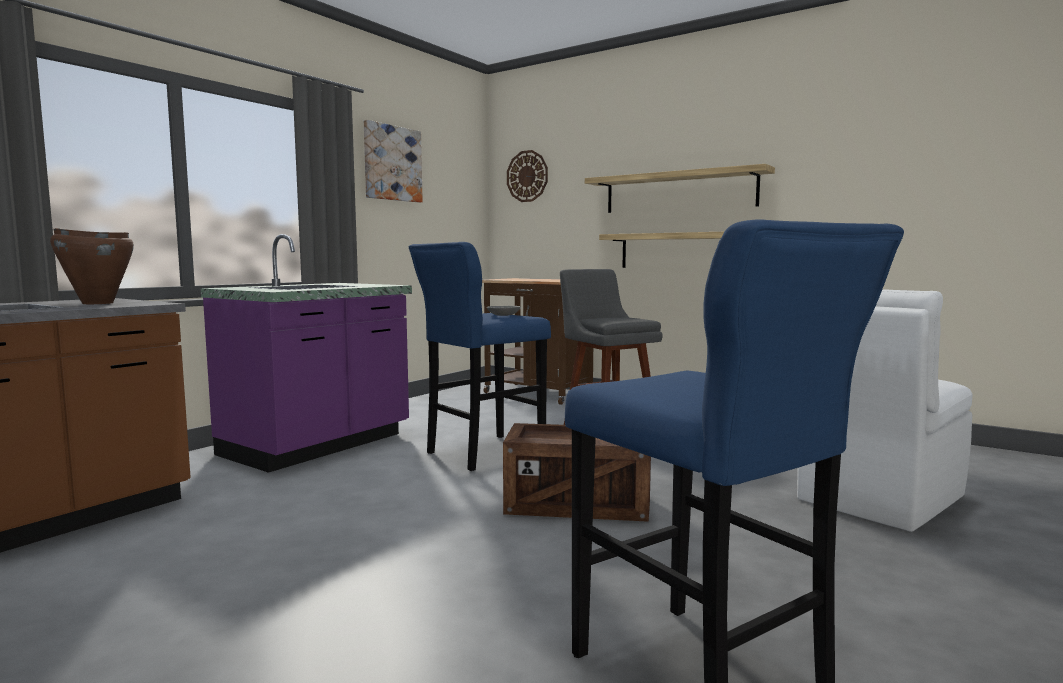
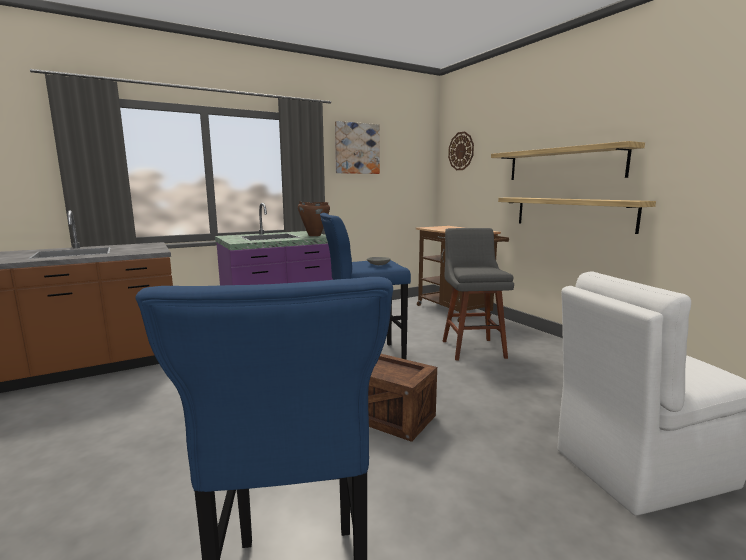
camera: 25 degrees right, 5 degrees up
brown cooking pot [50,228,134,304] -> brown cooking pot moved to [298,201,330,236]

